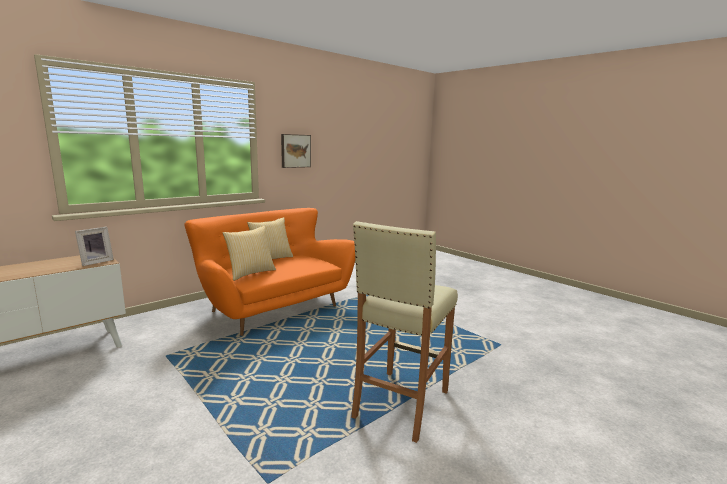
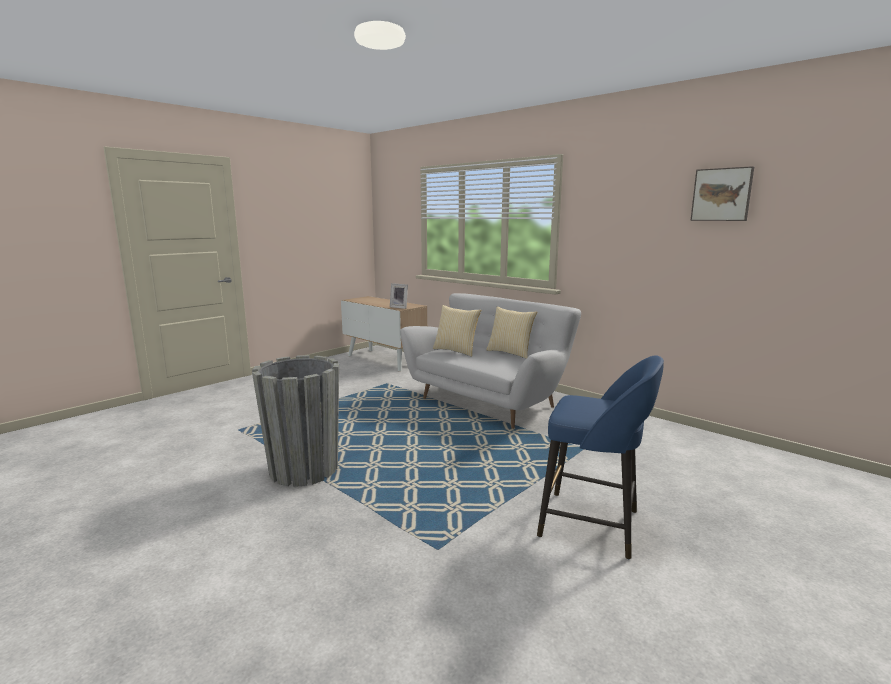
camera: 85 degrees right, 0 degrees up
orange sofa [184,208,355,336] -> white sofa [400,293,581,429]
picture [281,134,311,168] -> picture moved to [690,166,754,221]
beige stool [351,221,458,443] -> grey planter [252,355,339,487]
none -> blue stool [537,355,664,559]

